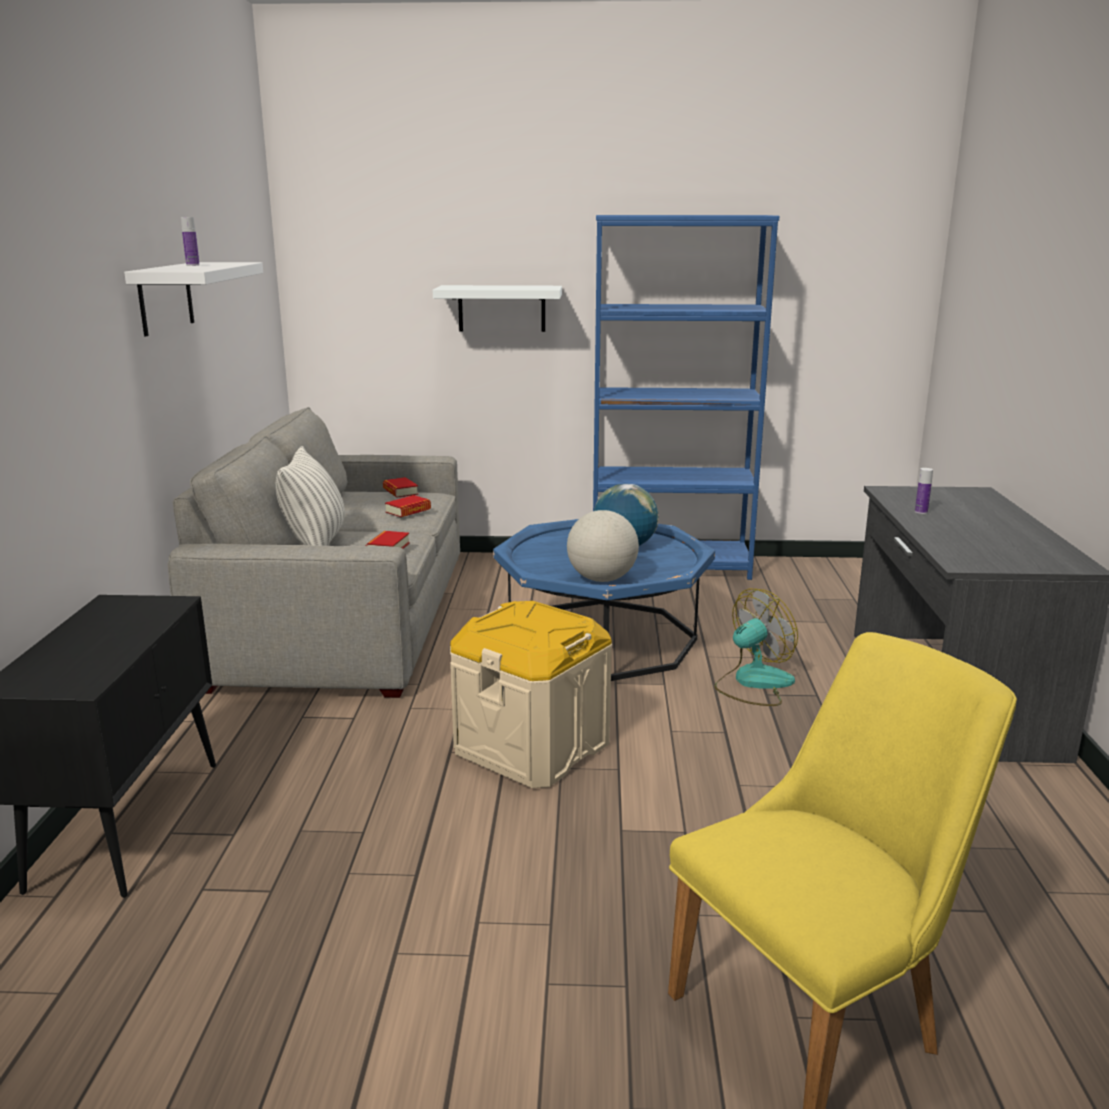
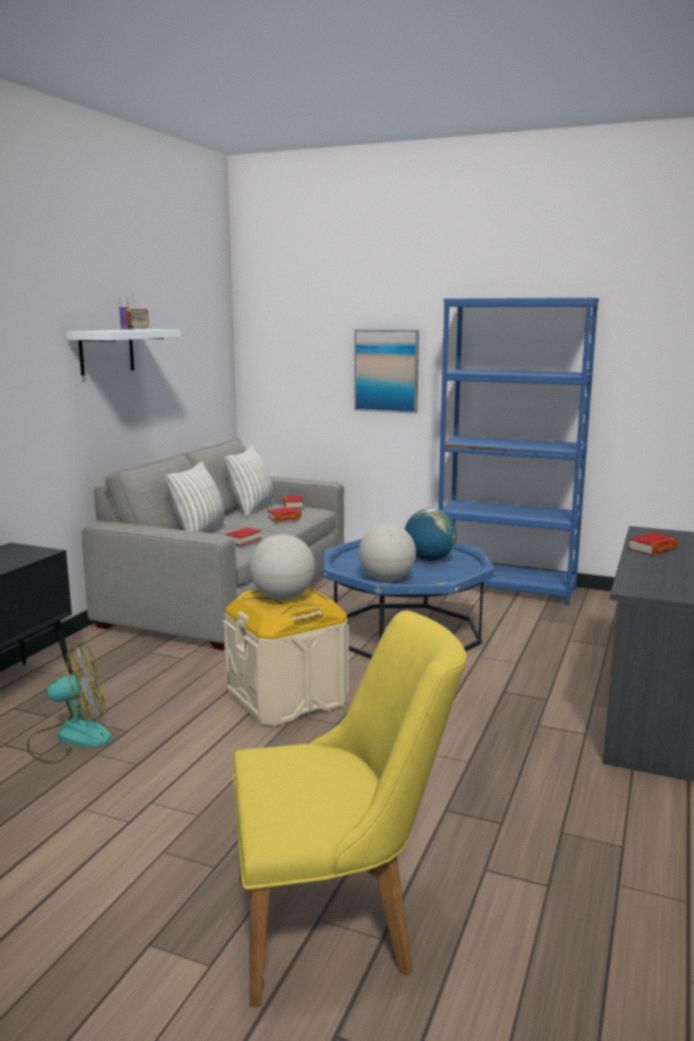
camera: 20 degrees right, 5 degrees down
white shelf [433,285,562,332] -> picture [354,330,419,414]
fan [714,589,798,706] -> fan moved to [27,644,111,764]
bottle [915,468,933,514] -> book [628,533,677,555]
none -> radio [126,294,149,330]
none -> pillow [225,446,274,517]
none -> globe [249,534,315,600]

